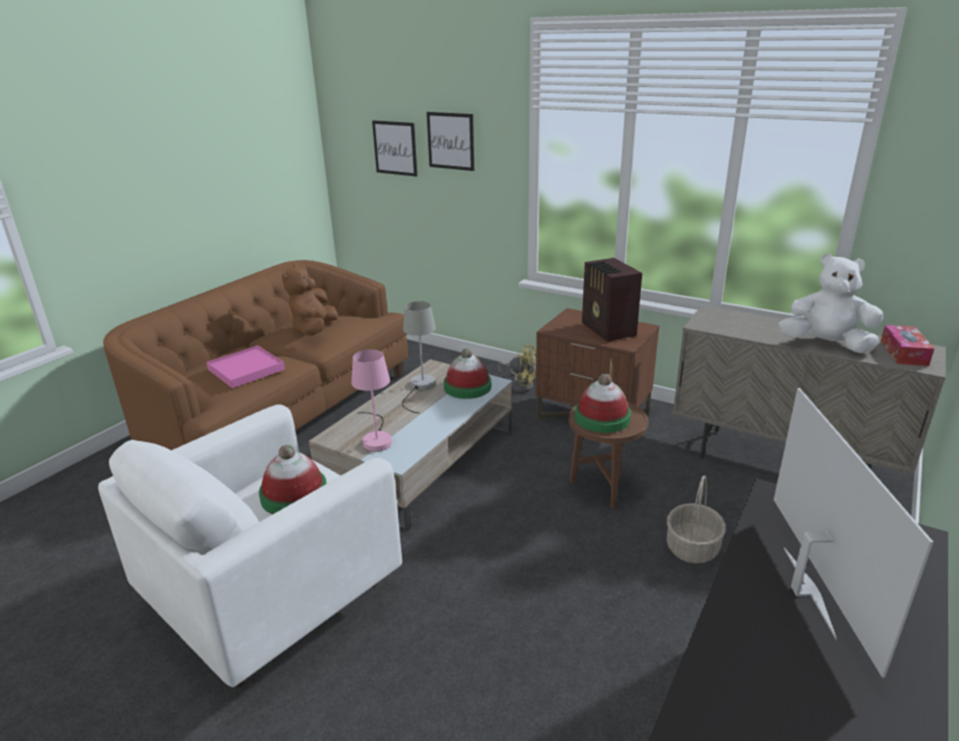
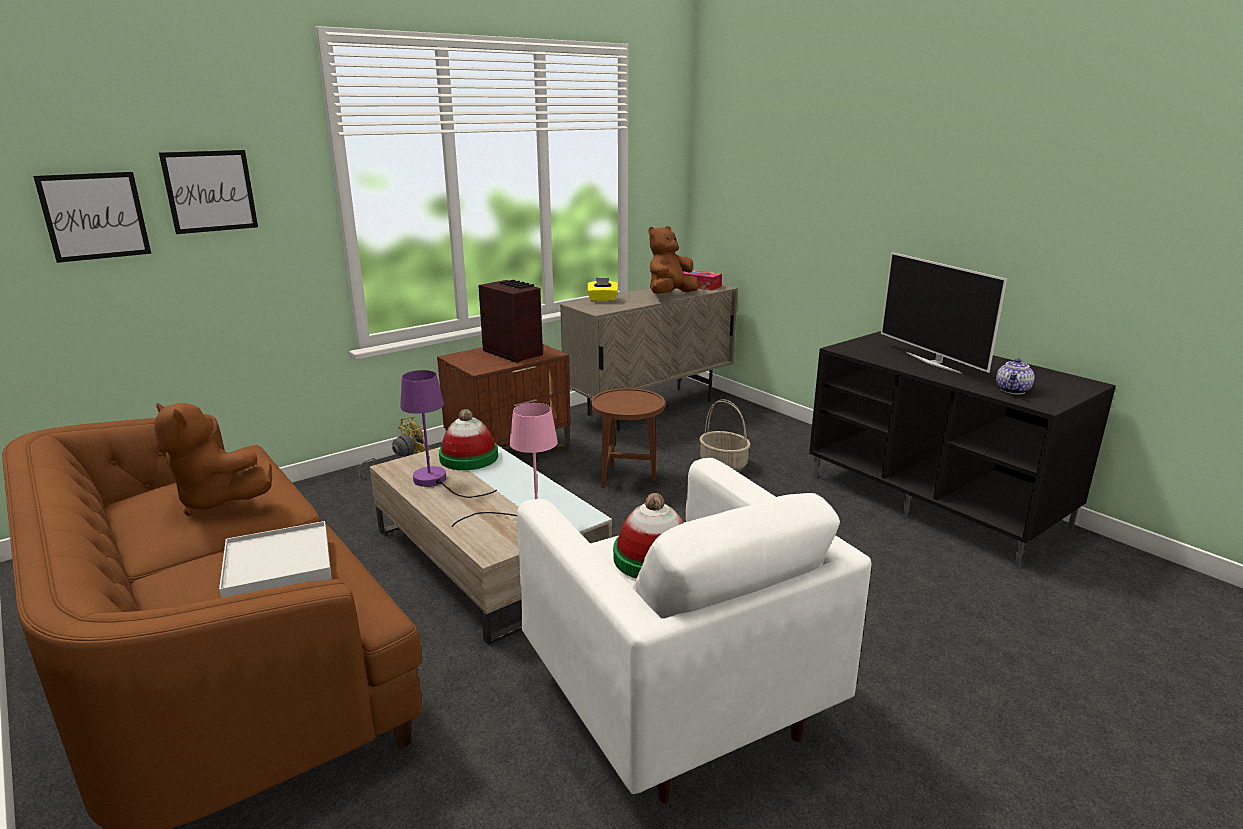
camera: 70 degrees left, 5 degrees down
pink tray [206,345,285,388] -> white tray [219,521,332,598]
grey table lamp [402,301,436,413] -> purple table lamp [400,370,497,498]
hat [574,374,631,433] -> none
radio [582,258,642,342] -> radio turned 135 degrees counterclockwise [478,280,543,363]
television [774,388,933,678] -> television turned 135 degrees counterclockwise [881,252,1007,374]
white plush toy [779,253,883,353] -> brown plush toy [649,226,698,294]
none -> yellow tissue box [587,278,618,302]
none -> teapot [996,358,1035,395]

